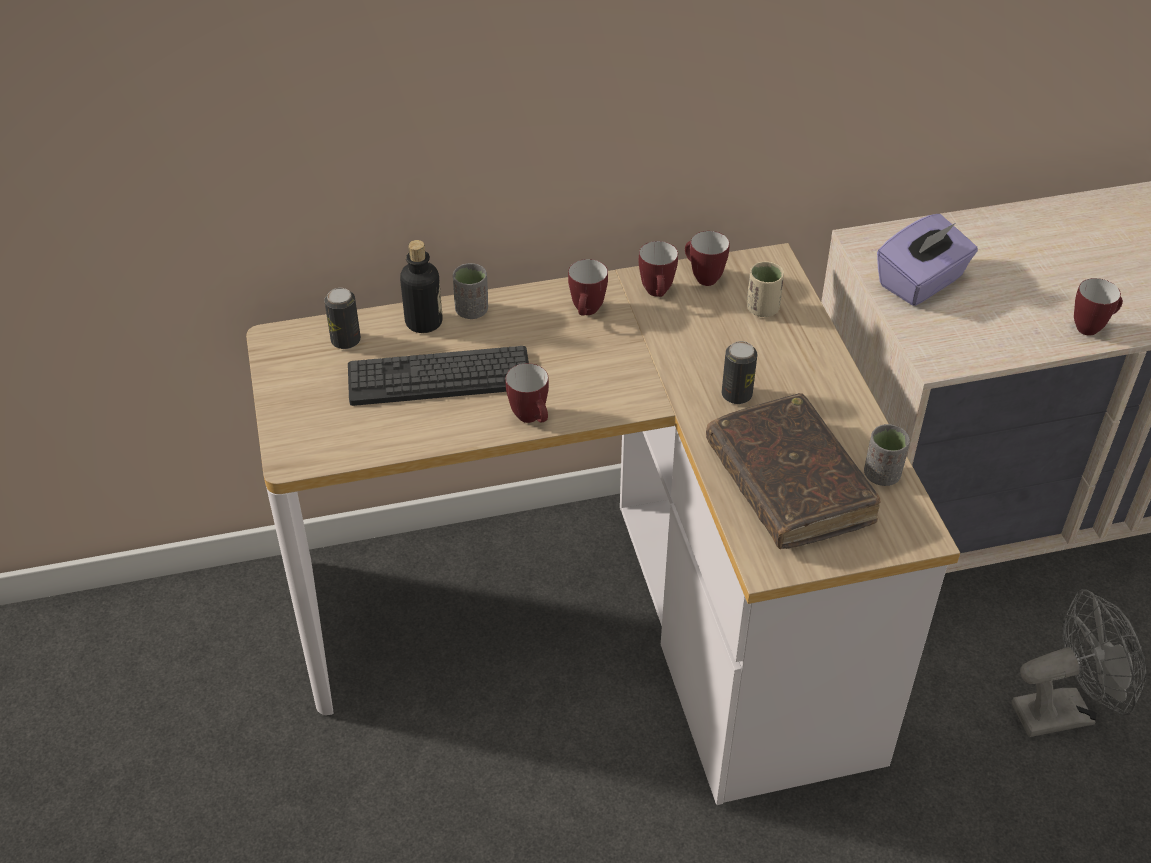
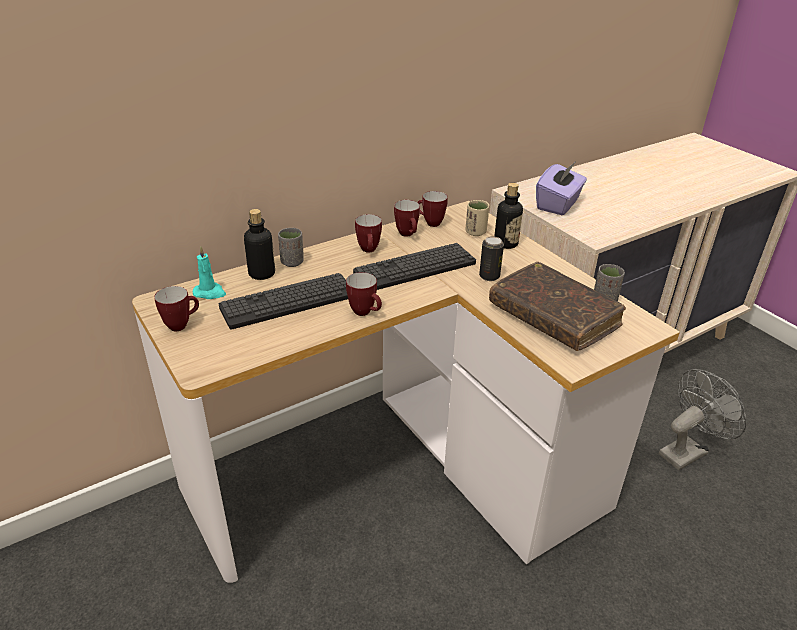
camera: 20 degrees left, 10 degrees down
can [324,288,361,349] -> turquoise candle [193,246,226,299]
mug [1074,278,1123,336] -> mug moved to [154,286,199,331]
none -> keyboard [353,243,476,290]
none -> bottle [494,183,523,249]

